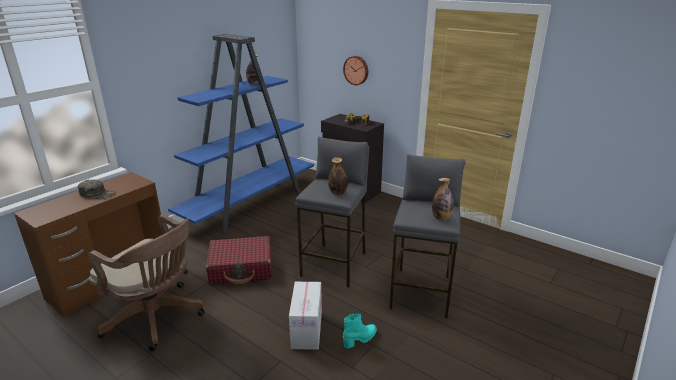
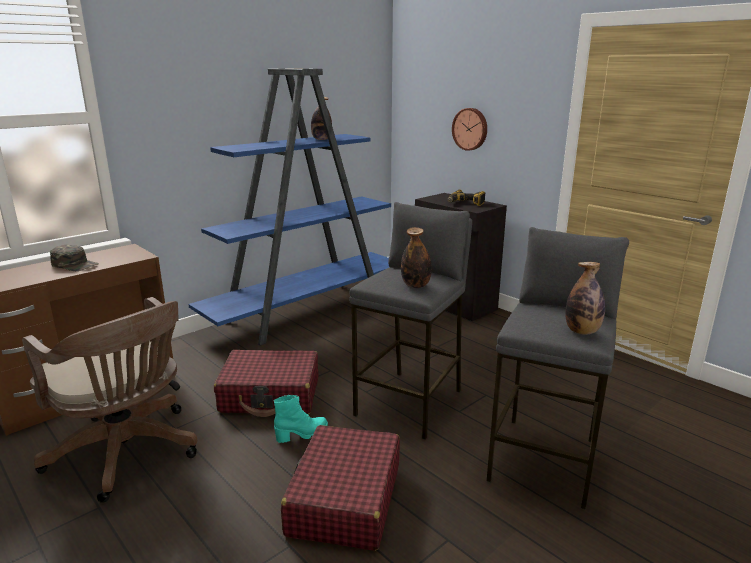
camera: 10 degrees right, 5 degrees down
cardboard box [289,282,322,350] -> red suitcase [281,425,400,551]
turquoise boot [343,313,377,349] -> turquoise boot moved to [274,395,328,443]

